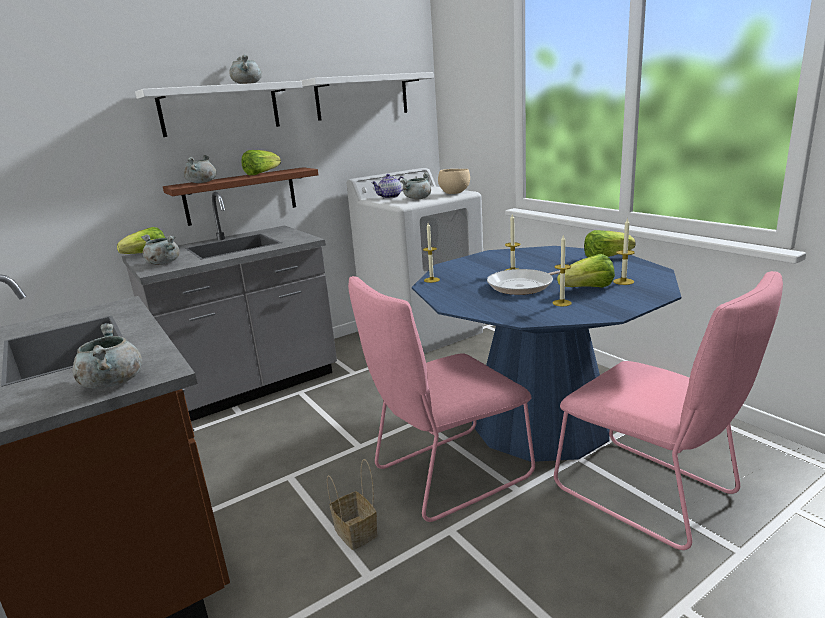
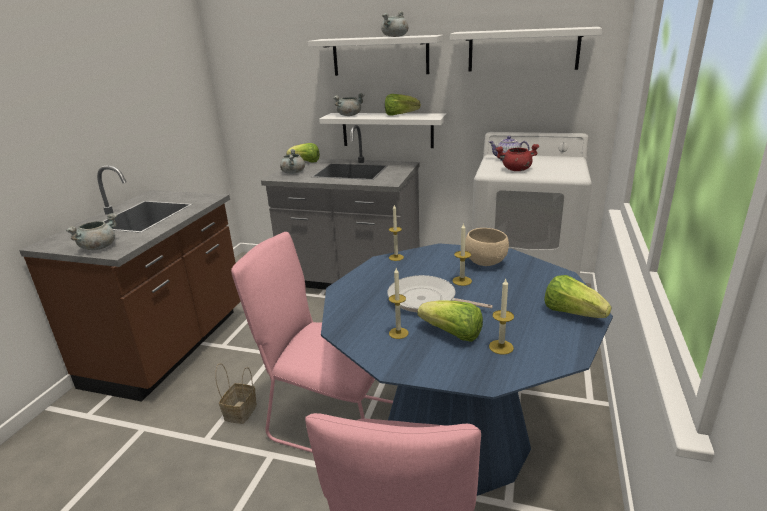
camera: 50 degrees right, 5 degrees up
brown shelf [163,167,318,226] -> white shelf [319,113,447,148]
grey cooking pot [400,172,431,199] -> red cooking pot [495,144,539,171]
beige bowl [438,169,470,194] -> beige bowl moved to [465,228,509,266]

